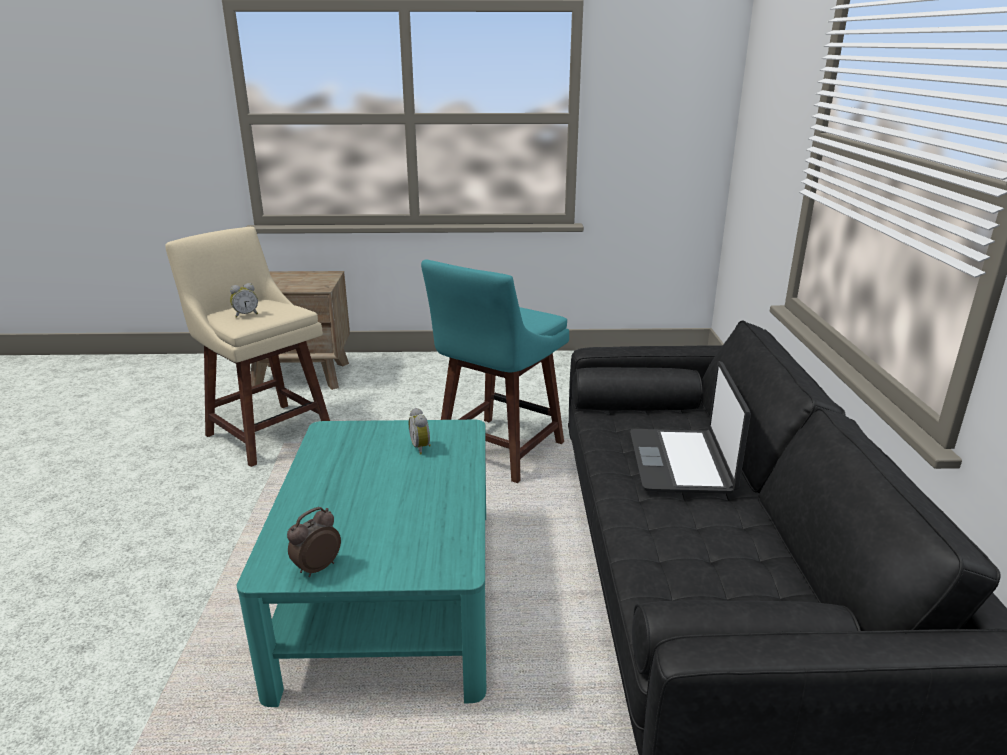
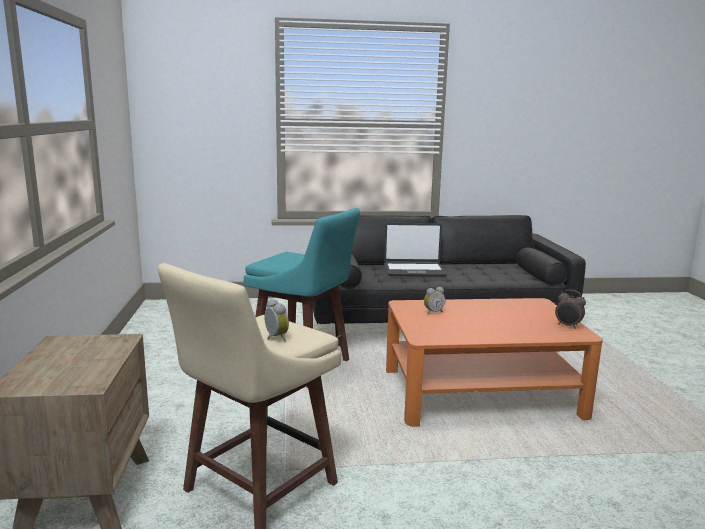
camera: 95 degrees left, 10 degrees down
turquoise coffee table [237,420,486,707] -> orange coffee table [386,298,603,427]

